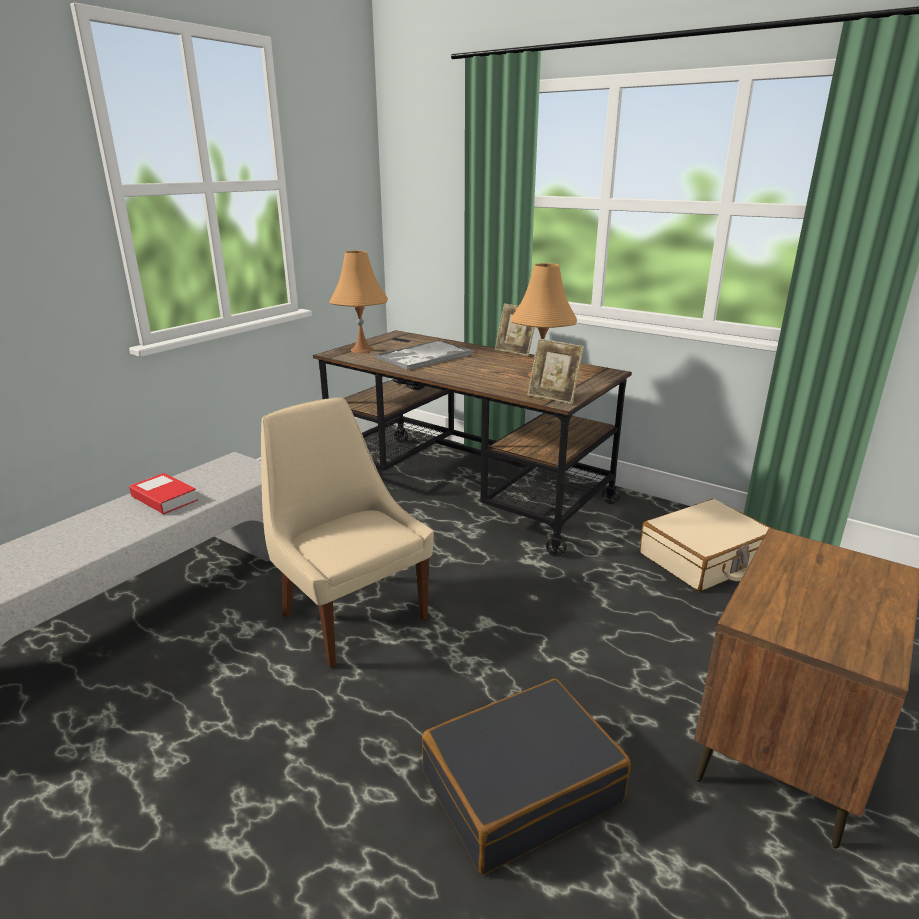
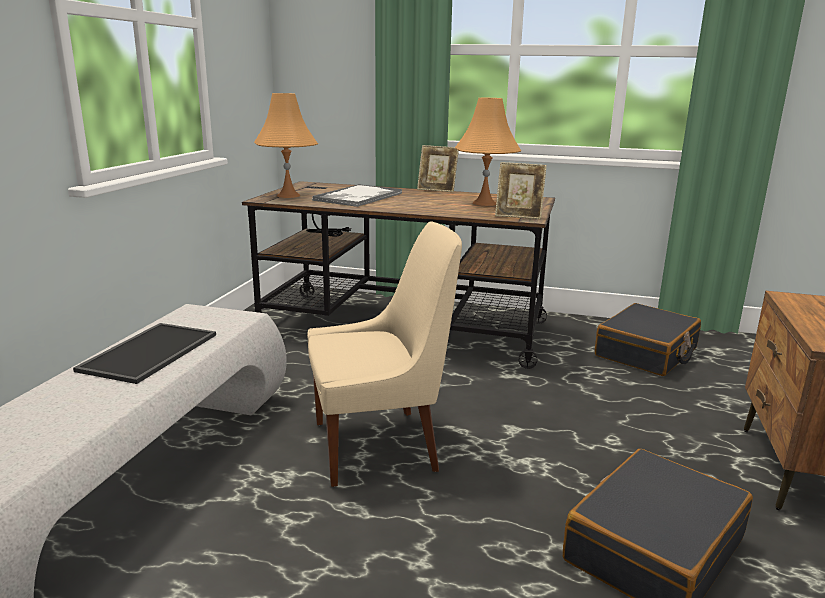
camera: 20 degrees left, 5 degrees down
book [129,473,198,514] -> tray [73,323,216,384]
beige chair [261,397,434,668] -> beige chair turned 135 degrees clockwise [307,221,462,487]
beige suitcase [640,499,774,591] -> black suitcase [595,303,701,376]

